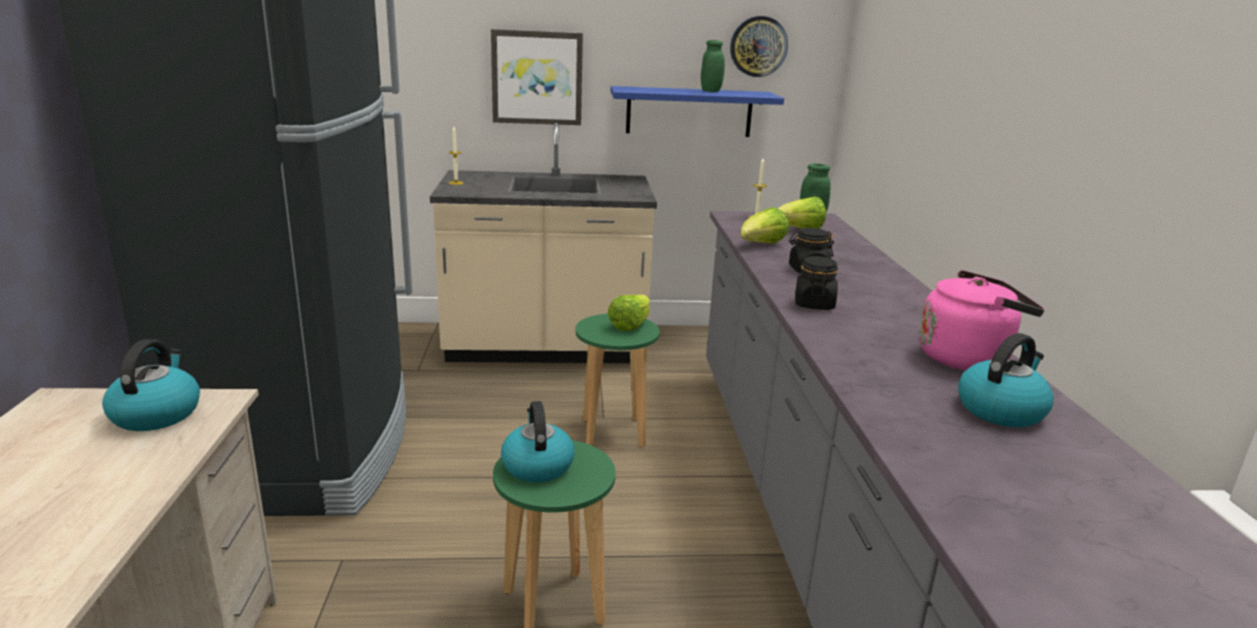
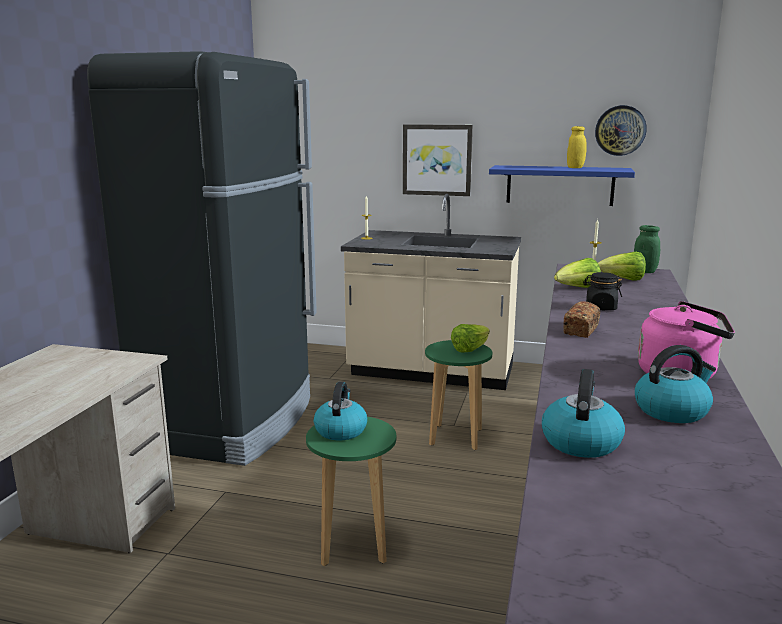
camera: 20 degrees right, 5 degrees down
kettle [102,339,200,431] -> kettle moved to [542,369,625,458]
green jar [701,40,725,92] -> yellow jar [567,126,587,168]
black jar [795,256,838,310] -> bread [563,302,600,338]

